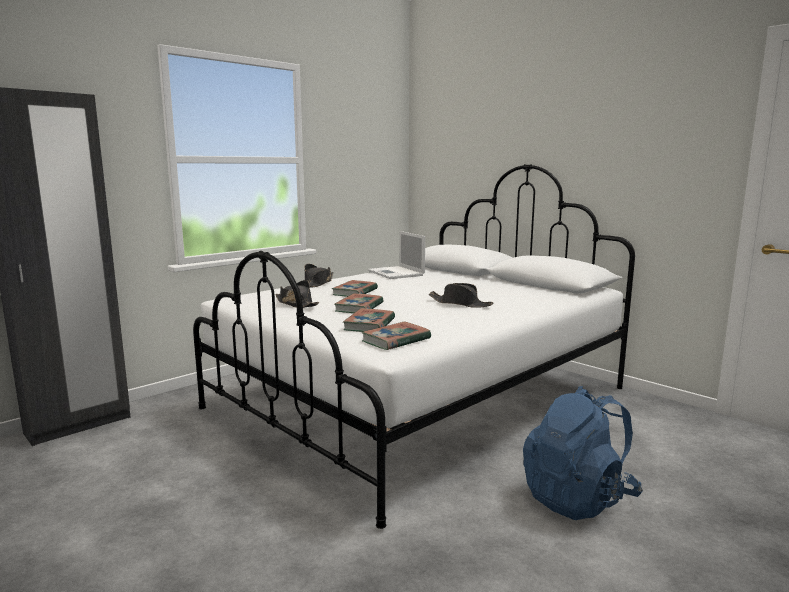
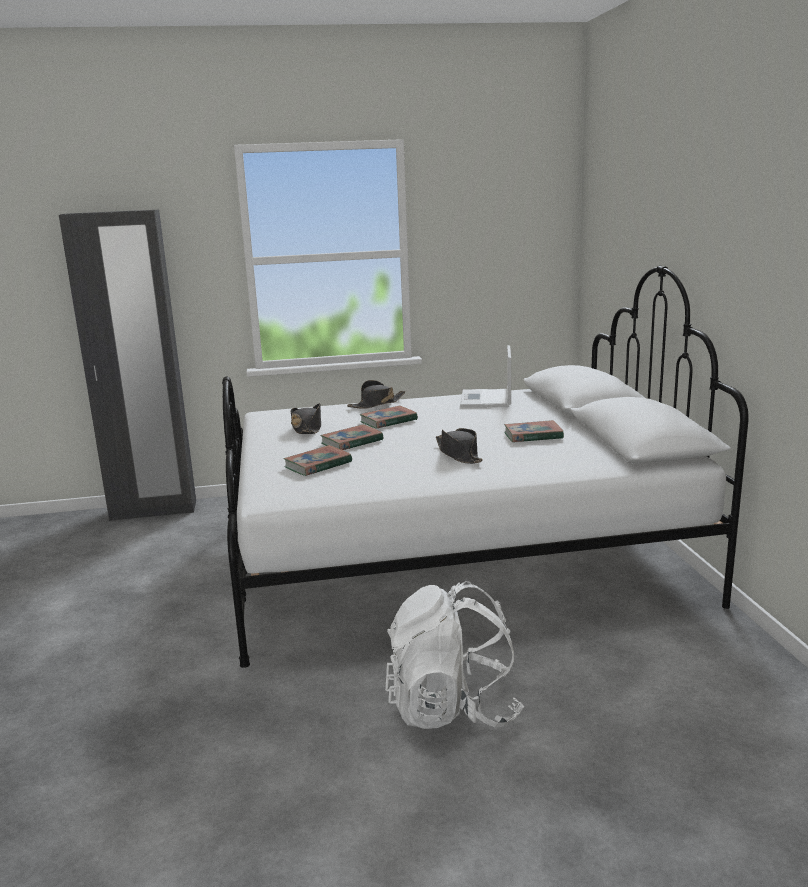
camera: 35 degrees right, 5 degrees up
book [361,321,431,350] -> book moved to [504,420,564,442]
blue backpack [523,386,643,520] -> white backpack [385,581,524,729]

